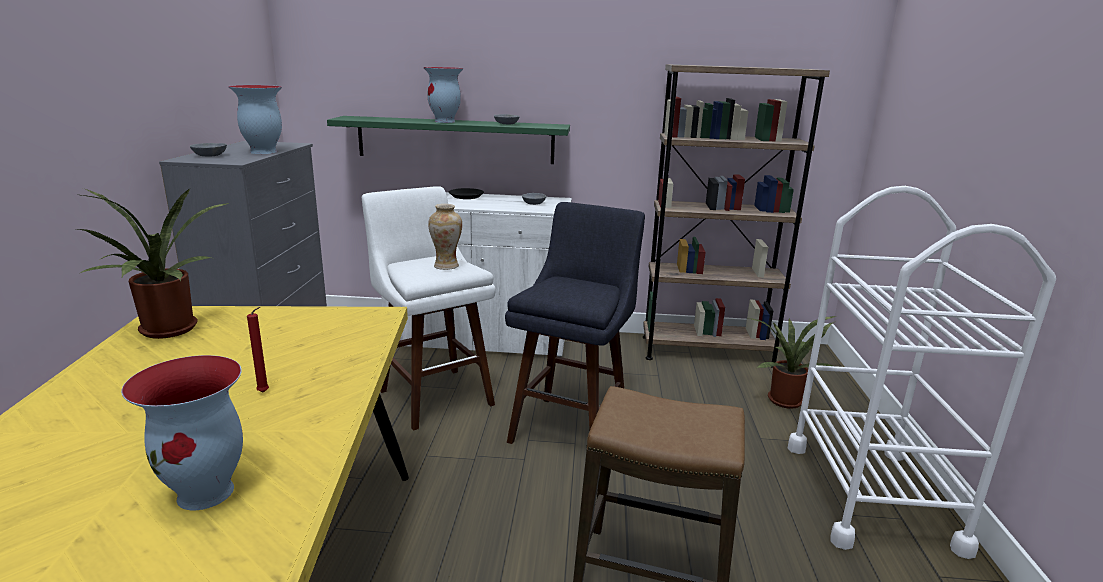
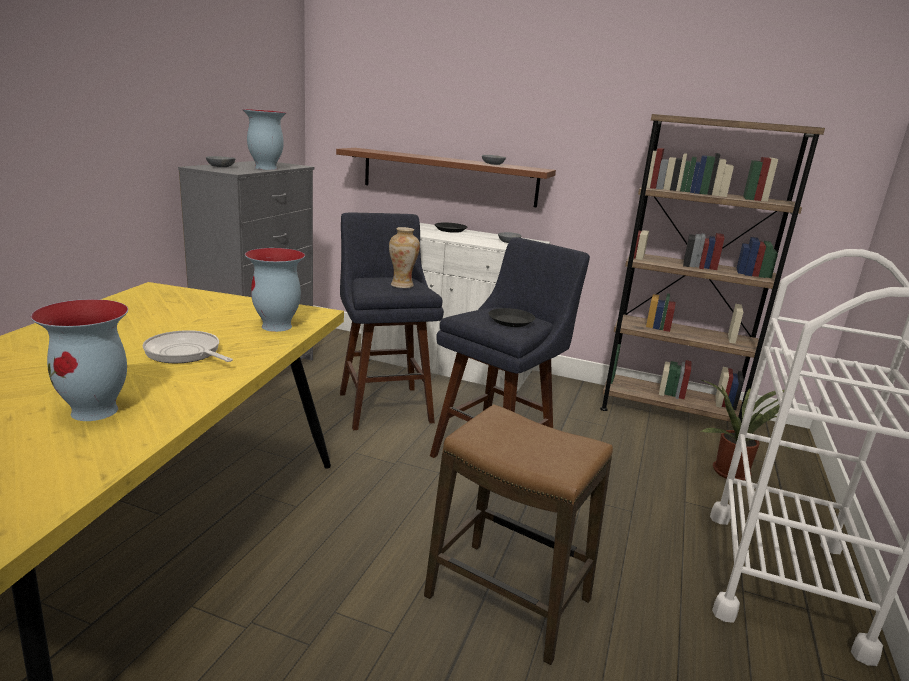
camera: 15 degrees right, 0 degrees up
potted plant [76,189,229,339] -> none
red candle [247,307,269,393] -> frying pan [143,330,233,363]
green shelf [327,116,570,164] -> brown shelf [336,148,556,207]
white stool [362,186,496,431] -> blue stool [340,213,444,430]
vase [423,67,464,123] -> vase moved to [245,248,305,332]
none -> black plate [488,308,535,327]

